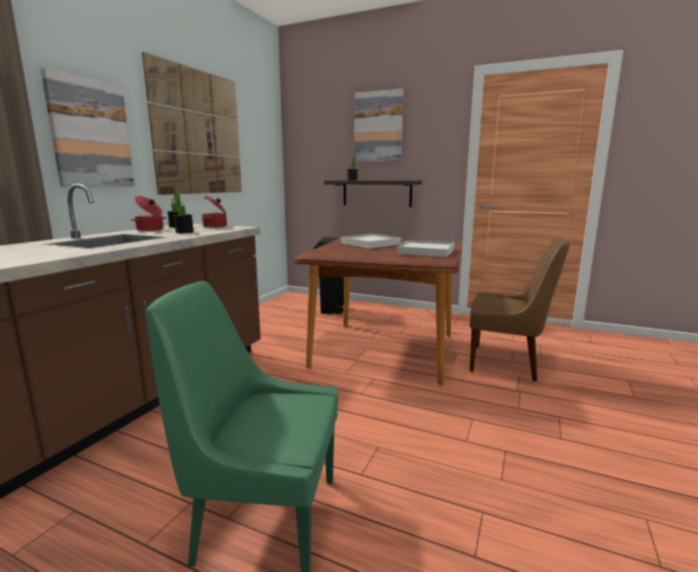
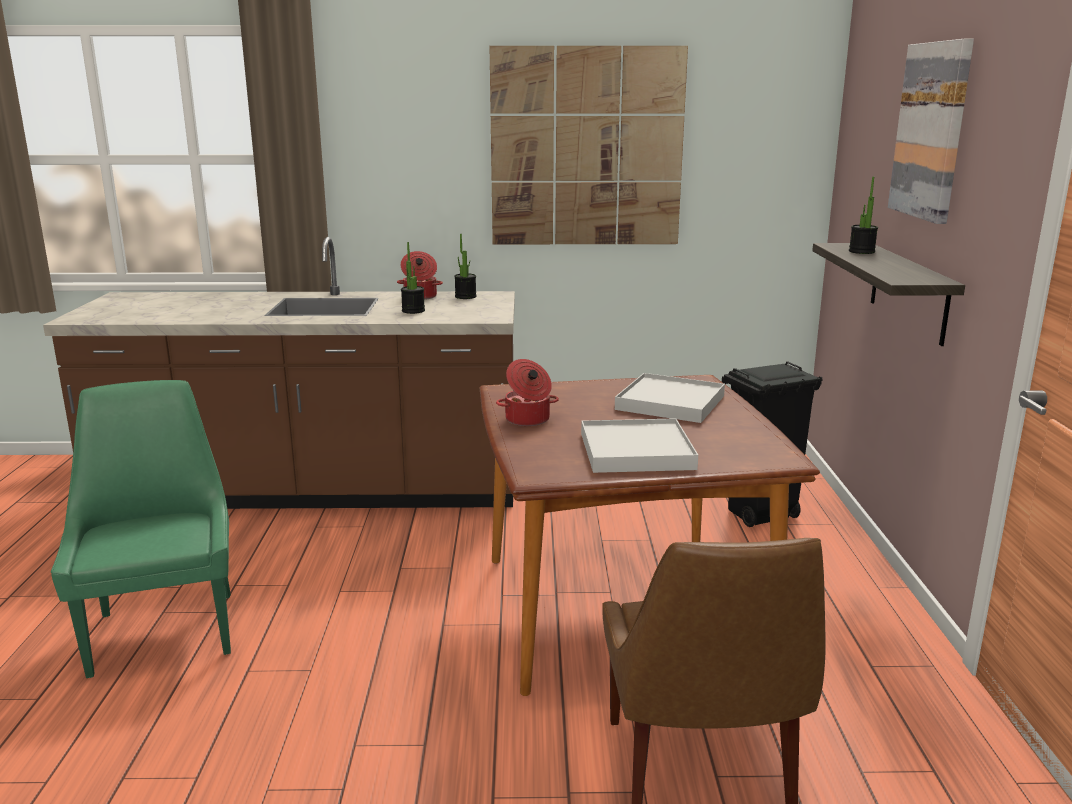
camera: 65 degrees right, 5 degrees up
picture [41,68,135,187] -> none
cooking pot [202,195,227,228] -> cooking pot moved to [496,359,559,426]

